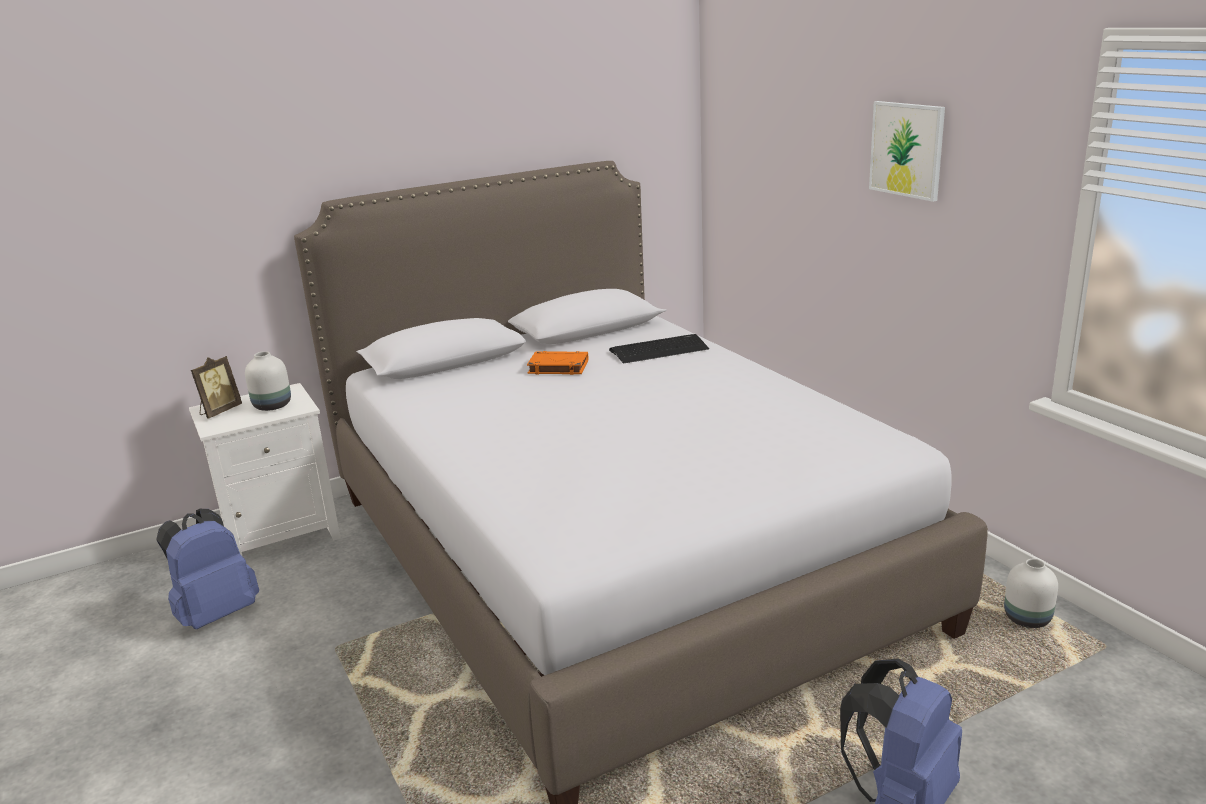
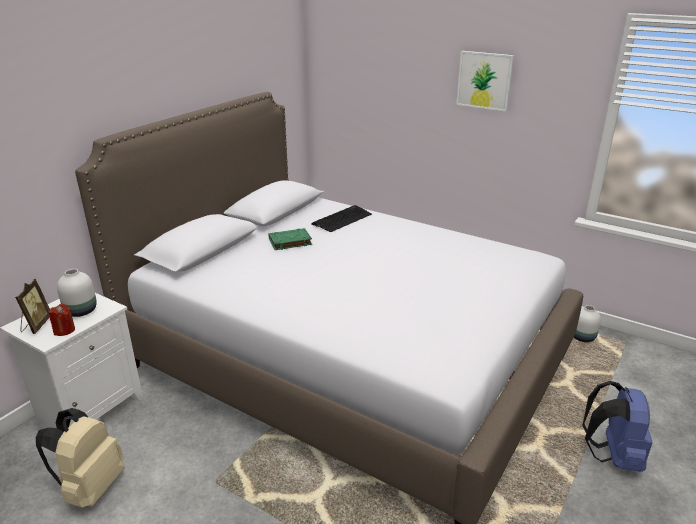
camera: 30 degrees left, 5 degrees up
blue backpack [156,509,259,629] -> beige backpack [36,408,125,508]
orange book [527,351,588,375] -> green book [269,228,312,250]
none -> red candle [48,304,75,336]

